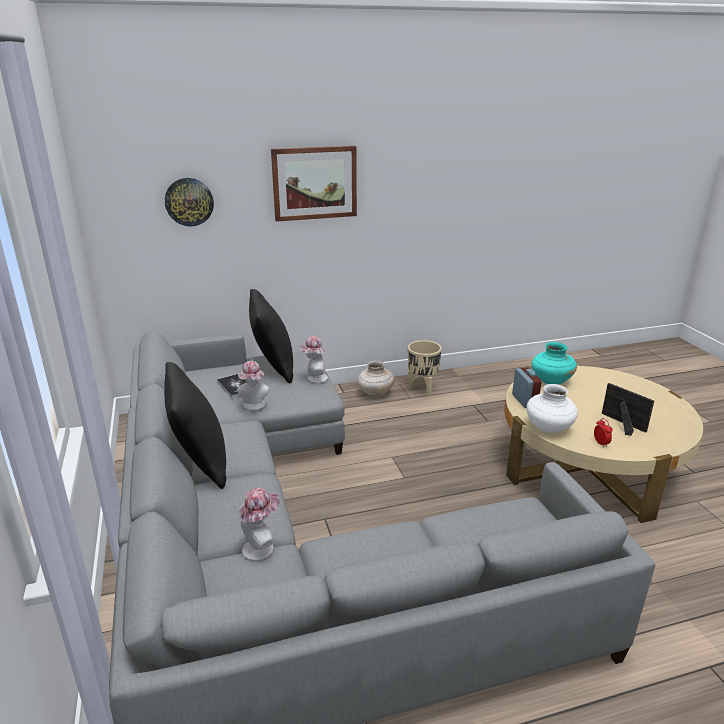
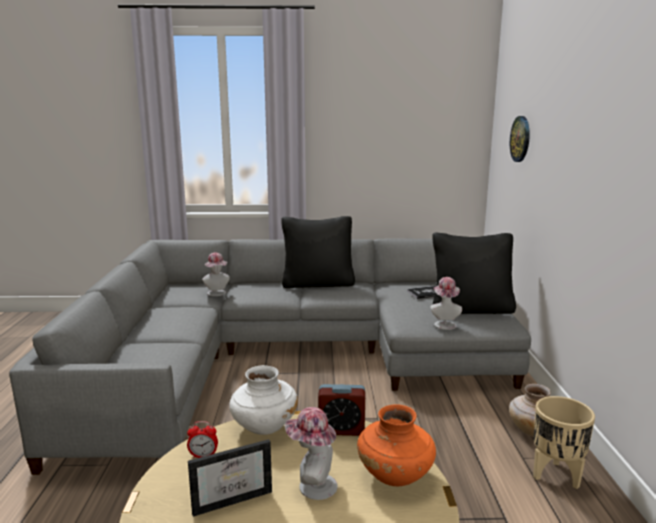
camera: 105 degrees right, 10 degrees down
hat [237,361,269,410] -> hat moved to [285,407,338,500]
picture [271,146,357,222] -> none
turquoise vase [532,342,577,385] -> orange vase [357,404,436,486]

